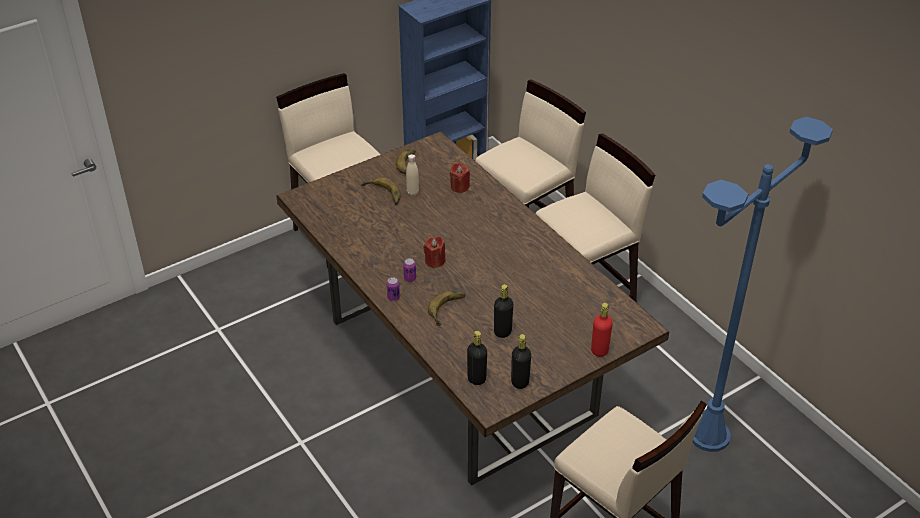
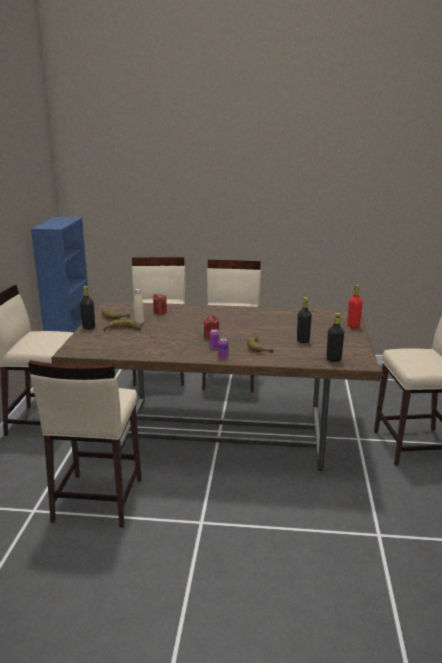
camera: 50 degrees left, 20 degrees down
black bottle [511,334,531,389] -> black bottle moved to [80,286,95,330]
blue floor lamp [692,117,833,452] -> none
none -> beige stool [28,360,142,528]

